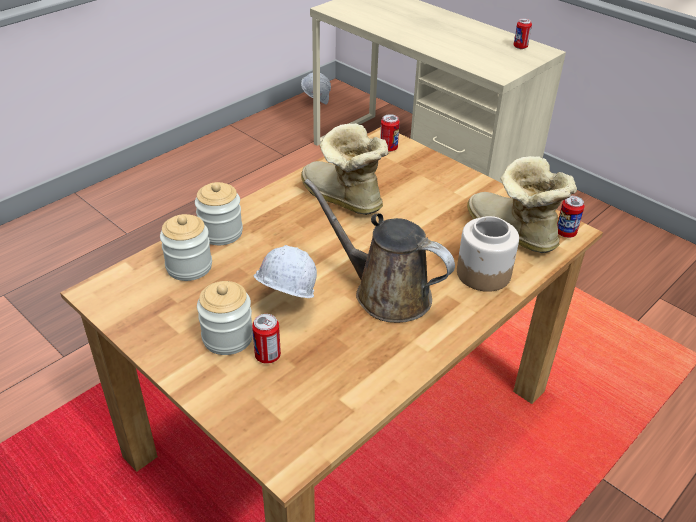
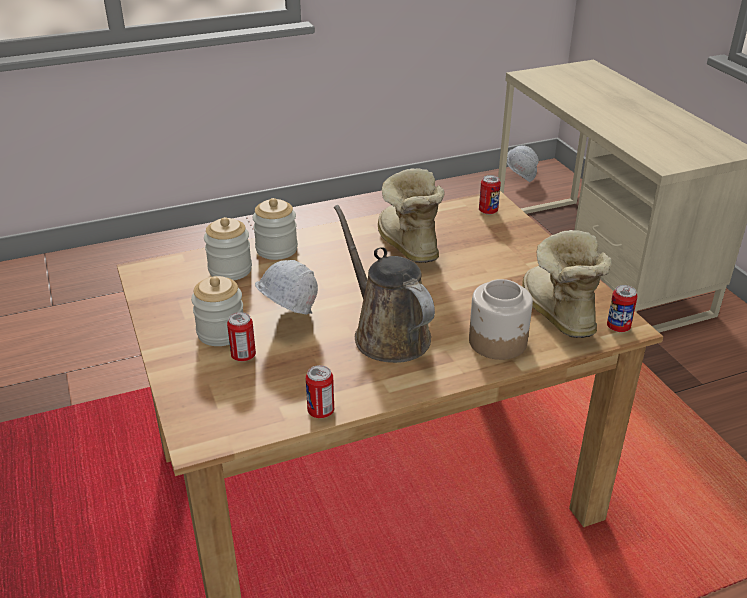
camera: 25 degrees right, 5 degrees down
can [513,18,532,49] -> can moved to [306,365,334,418]

